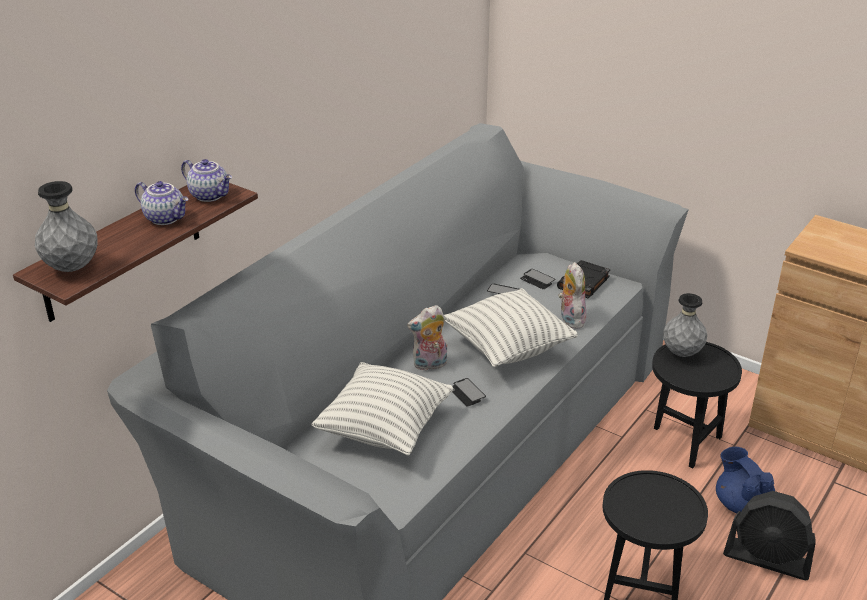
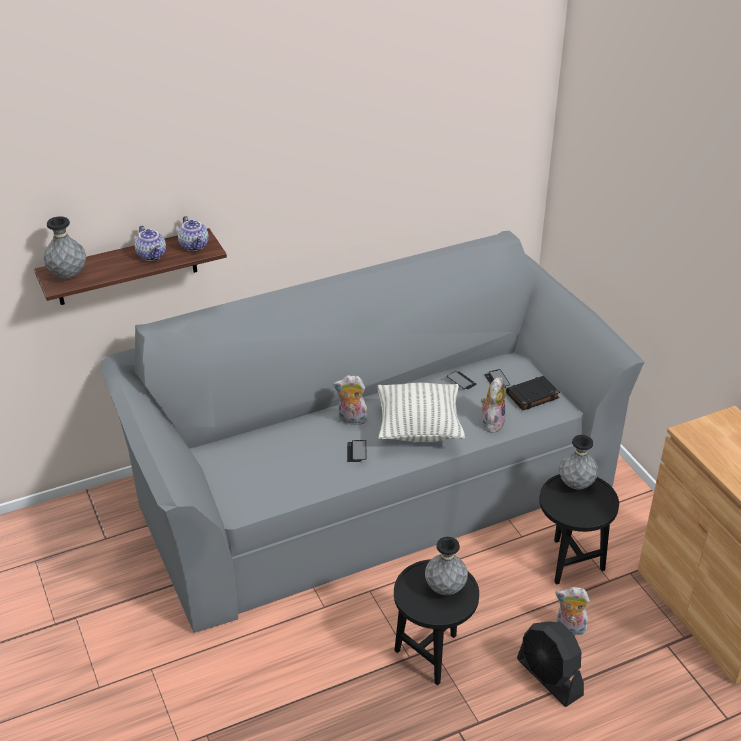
camera: 30 degrees right, 5 degrees up
pillow [311,362,453,455] -> none
blue teapot [716,447,775,513] -> plush toy [555,587,590,635]
none -> grey vase [425,537,468,595]

